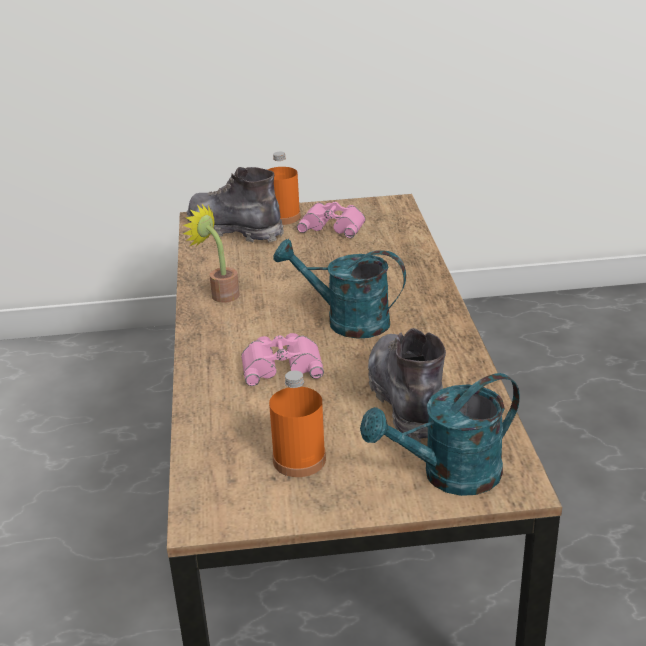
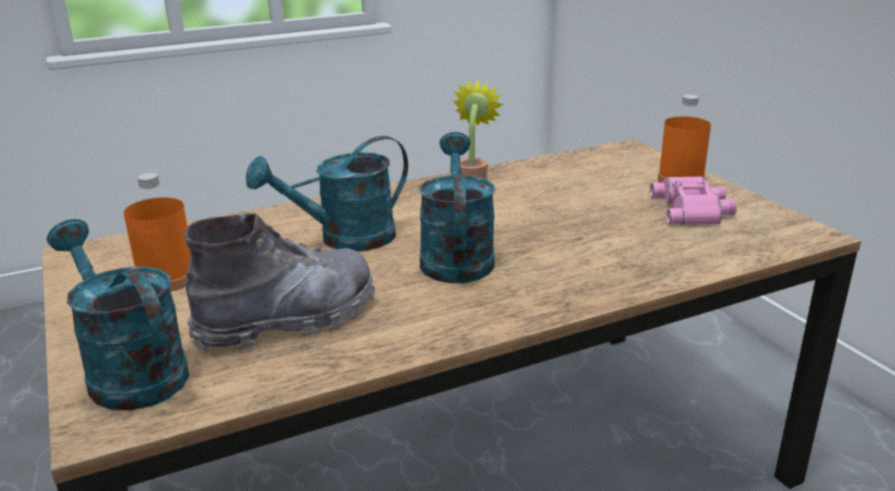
camera: 70 degrees right, 5 degrees down
grey boot [186,167,284,242] -> none
pink binoculars [241,333,324,386] -> turquoise watering can [246,136,408,251]

